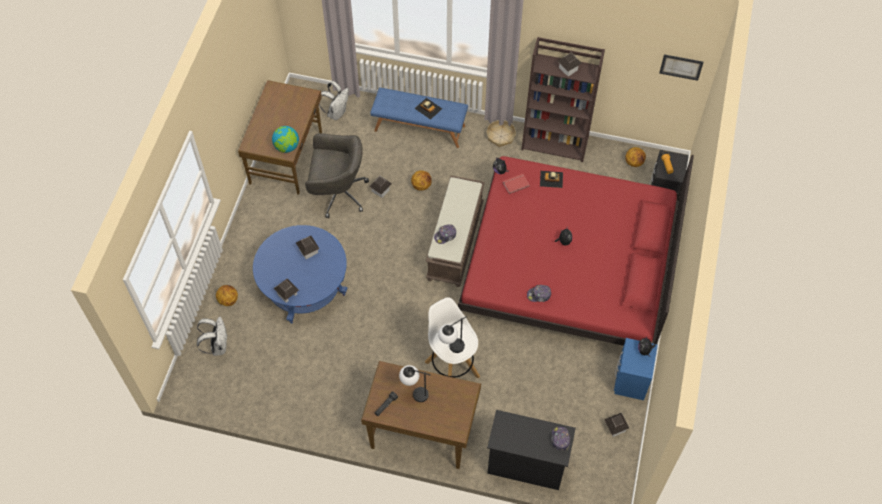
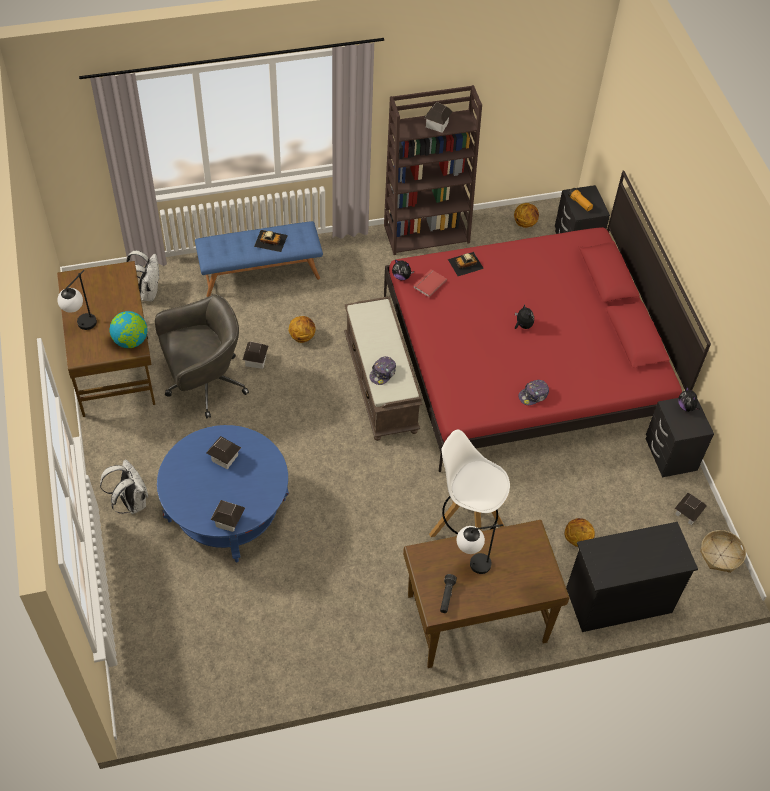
camera: 30 degrees left, 5 degrees down
white backpack [197,317,228,356] -> white backpack moved to [100,459,148,514]
basketball [216,285,238,306] -> basketball moved to [564,518,595,547]
table lamp [438,316,467,353] -> table lamp moved to [57,270,97,330]
basket [487,120,516,147] -> basket moved to [700,530,746,573]
cap [551,427,570,451] -> none
blue nightstand [614,338,658,400] -> black nightstand [646,398,714,477]
picture [659,54,704,81] -> none

